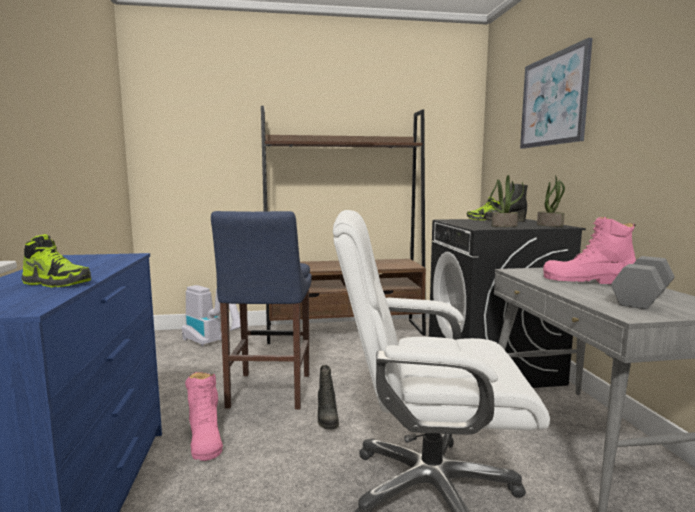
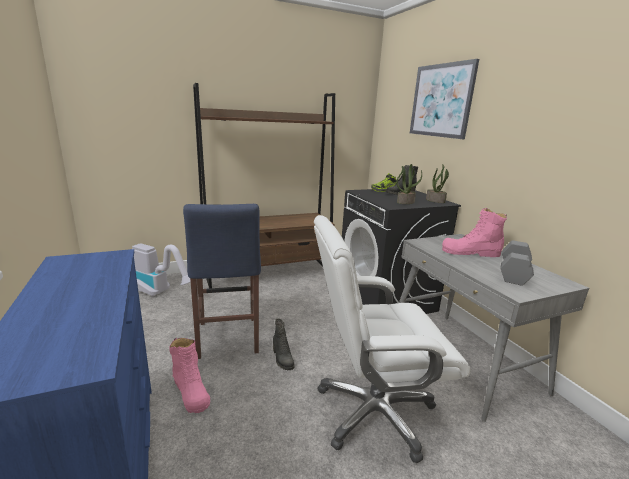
camera: 15 degrees left, 10 degrees up
shoe [21,234,91,287] -> none

